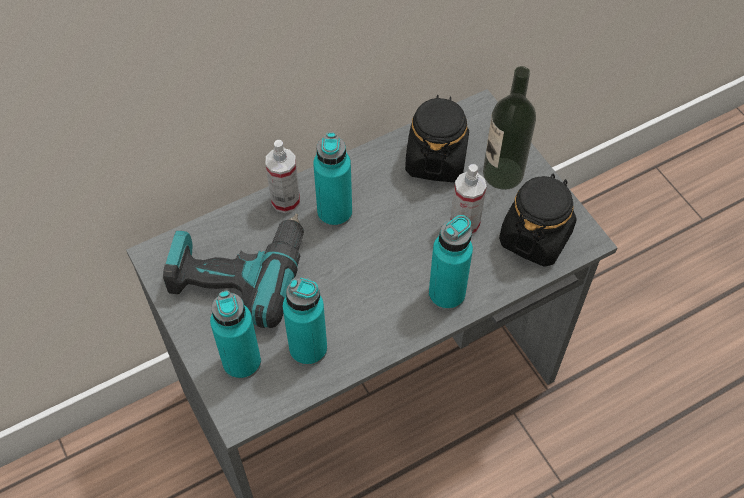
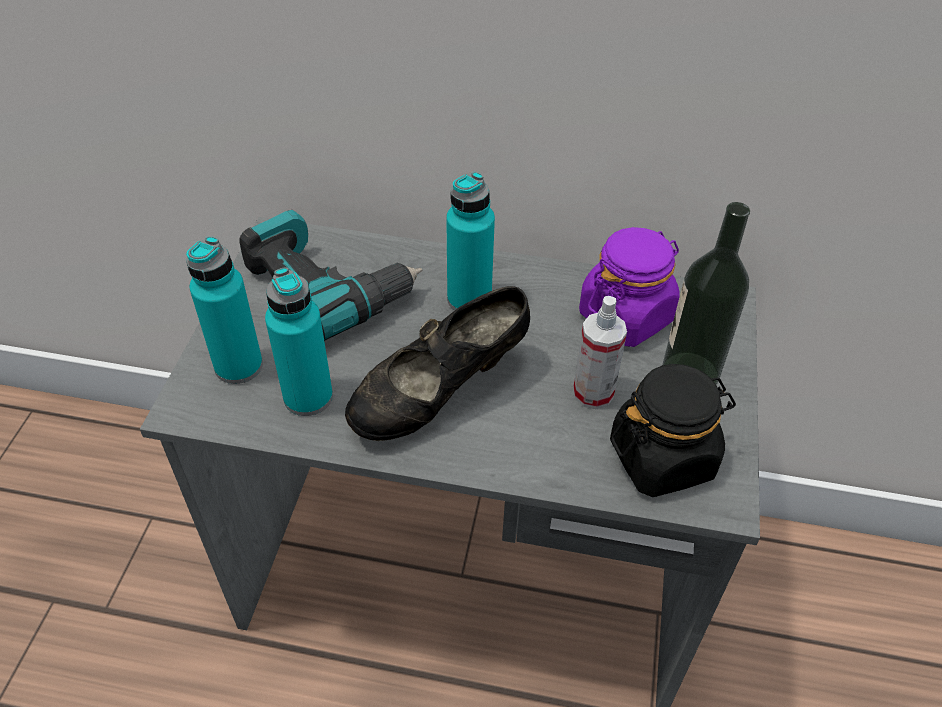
camera: 40 degrees right, 10 degrees down
spray bottle [266,139,300,213] -> none
black jar [405,95,469,182] -> purple jar [579,227,680,347]
turquoise bottle [429,215,473,310] -> none
none -> black shoe [345,286,530,441]

